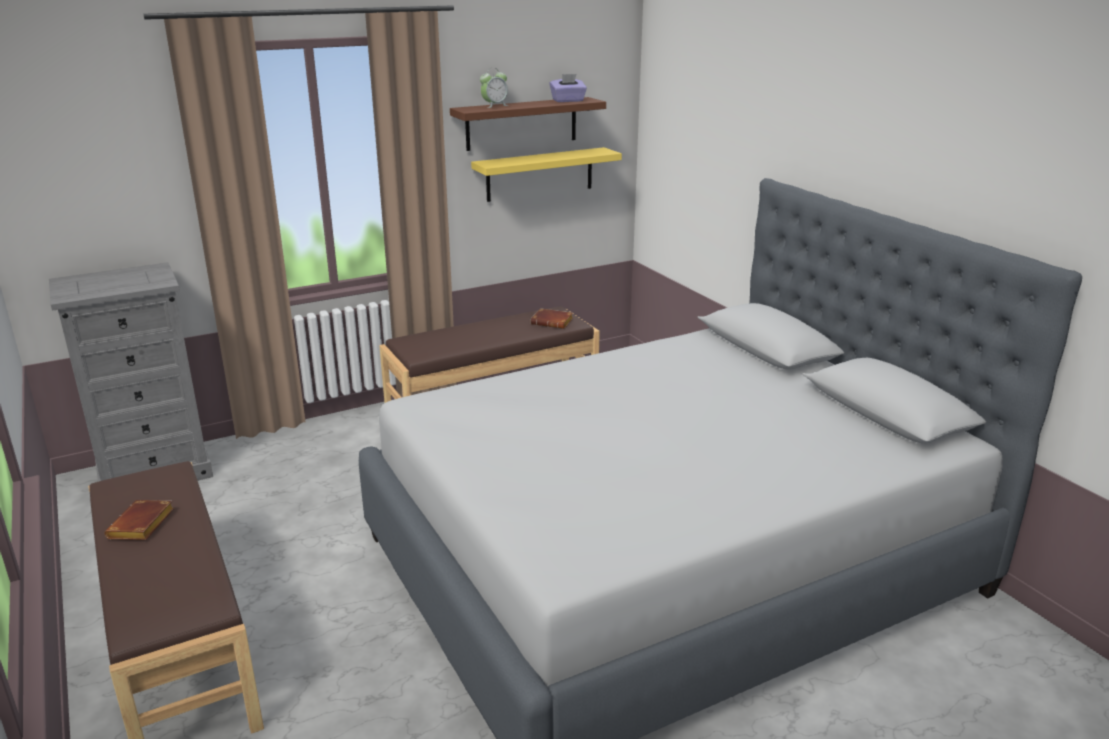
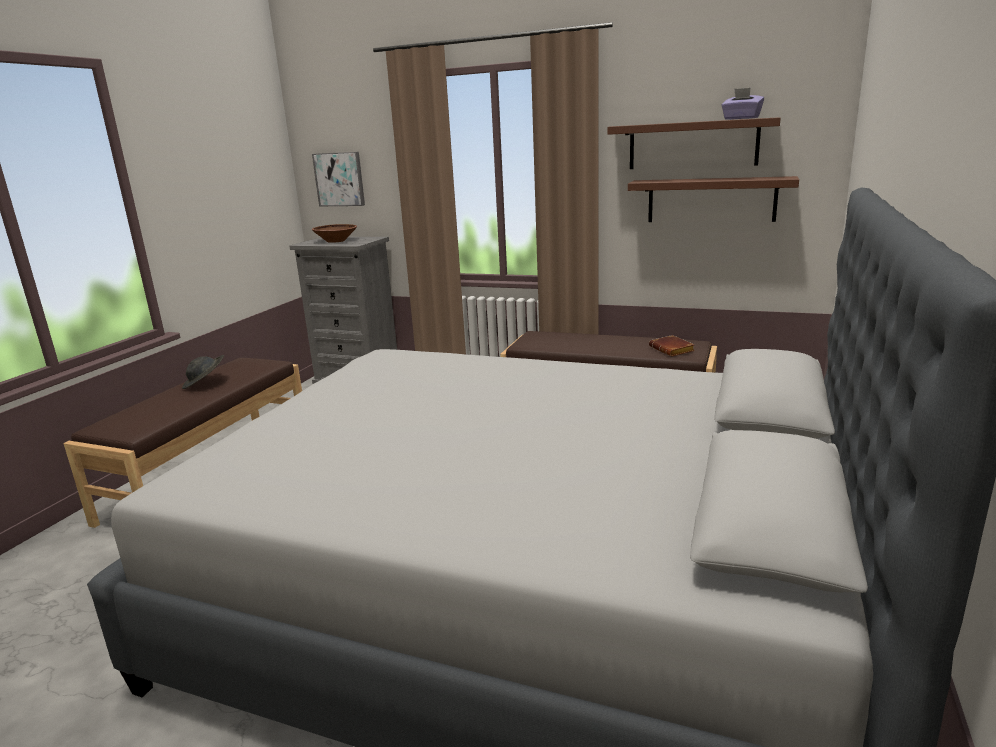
camera: 50 degrees right, 5 degrees down
brown book [105,500,175,540] -> grey hat [182,355,224,389]
yellow shelf [471,147,622,202] -> brown shelf [628,176,799,222]
alarm clock [480,68,509,108] -> none
none -> picture [312,152,365,206]
none -> brown bowl [312,224,357,243]

